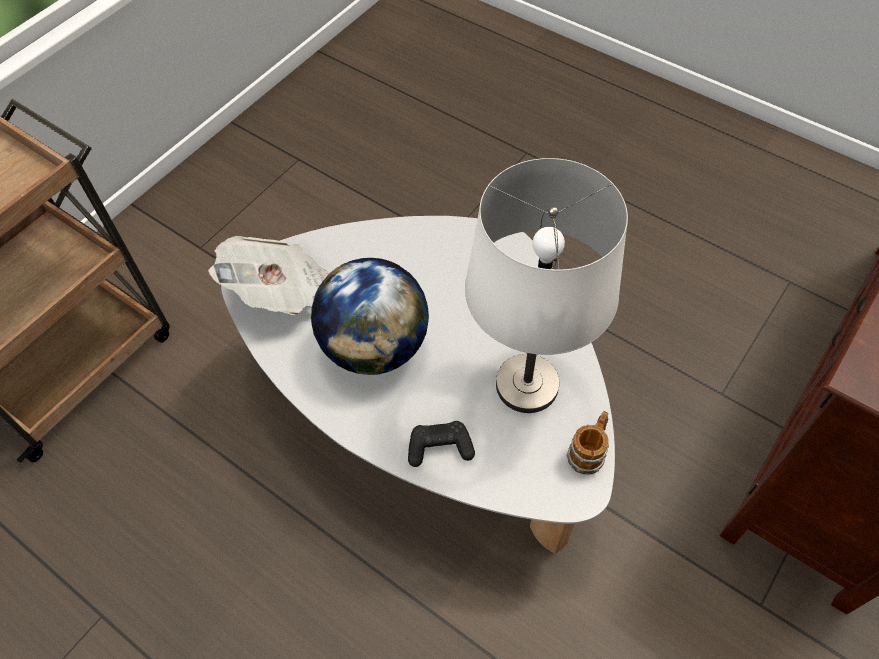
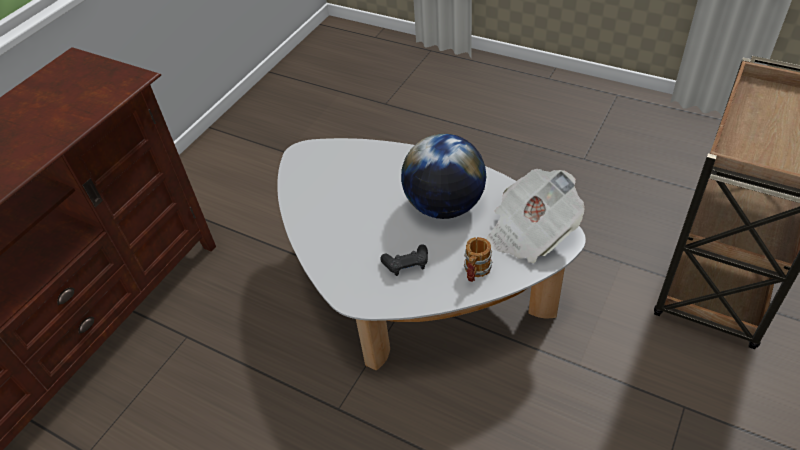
camera: 175 degrees right, 10 degrees down
black game controller [408,421,475,467] -> black game controller moved to [380,245,428,276]
white table lamp [465,158,628,413] -> none
mug [566,411,609,475] -> mug moved to [464,237,492,282]

